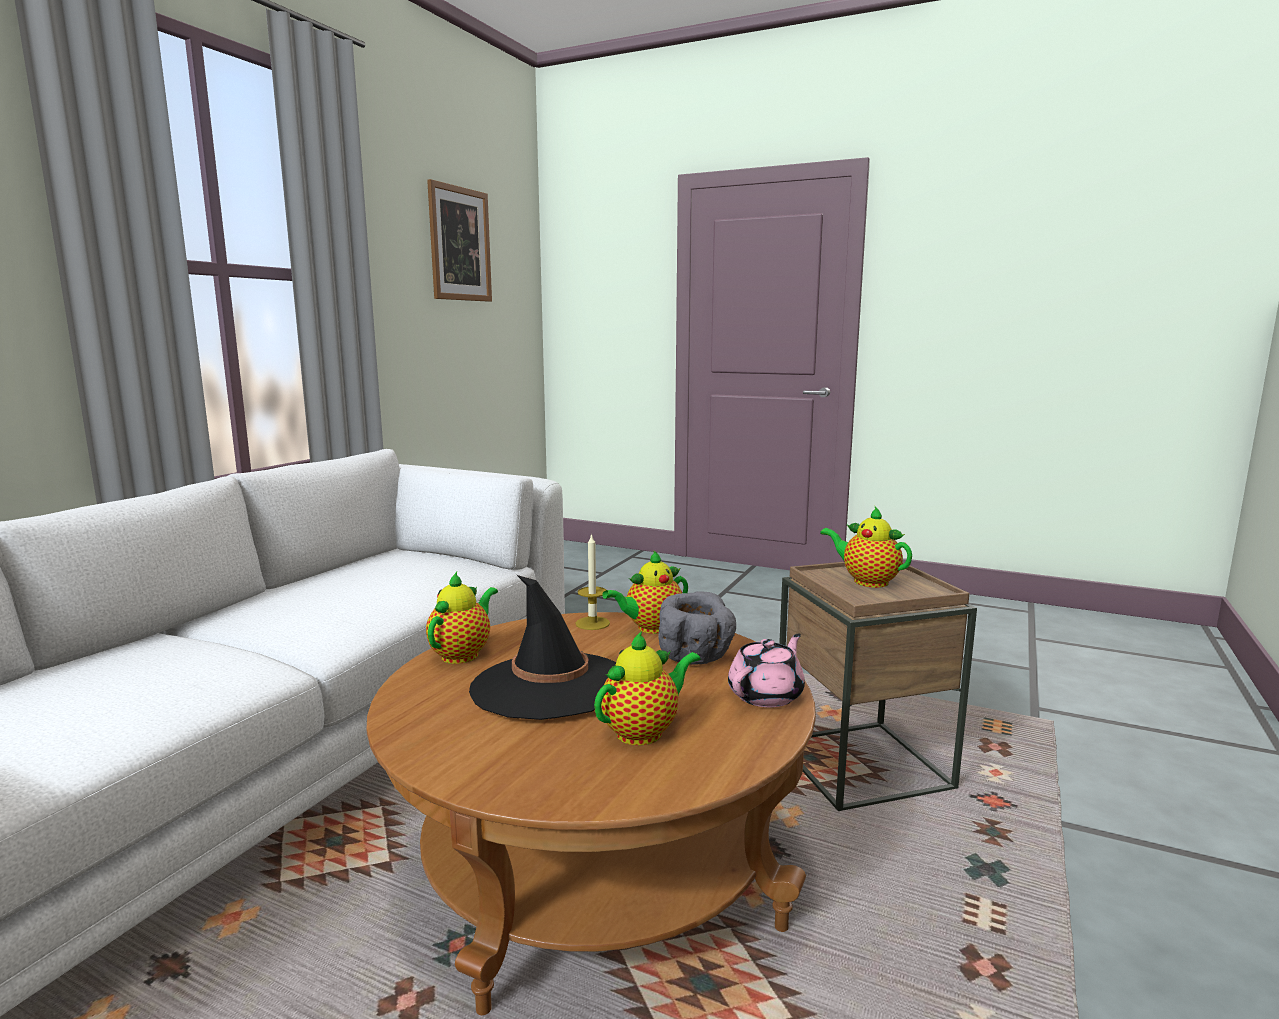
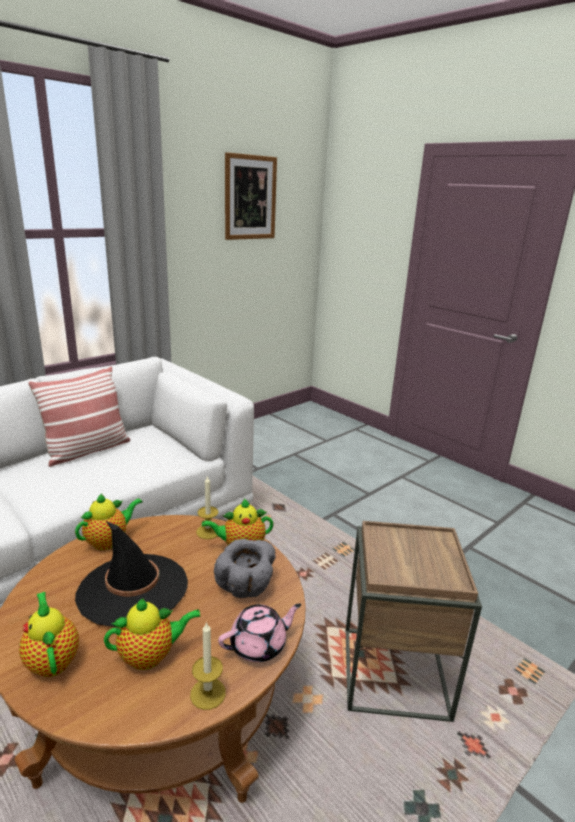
camera: 20 degrees right, 10 degrees up
teapot [820,507,912,588] -> teapot moved to [19,592,79,677]
none -> pillow [28,366,130,467]
none -> candle [190,621,226,710]

